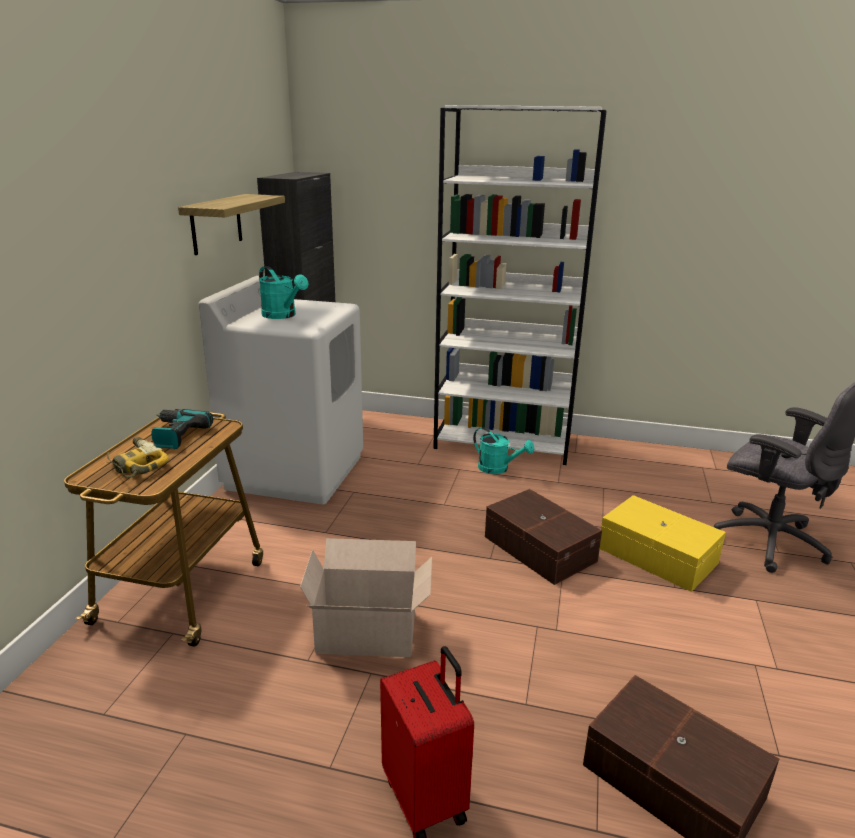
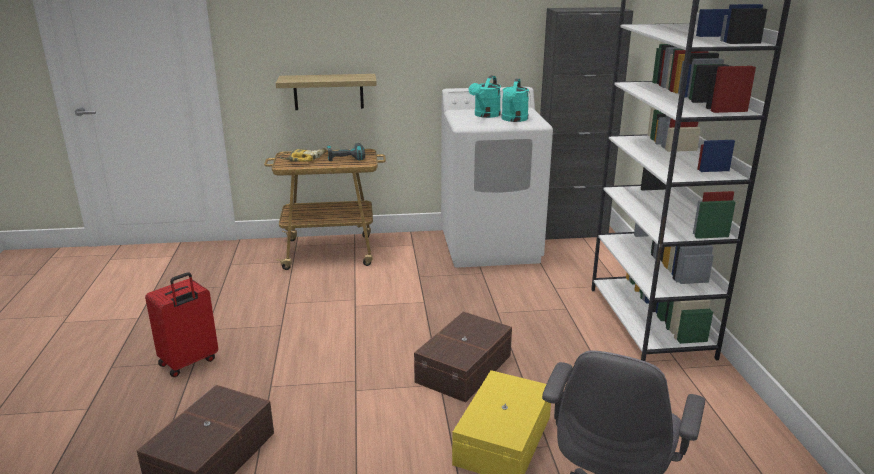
camera: 70 degrees right, 0 degrees up
shelf [178,194,285,255] -> shelf moved to [276,74,377,110]
cardboard box [300,538,432,657] -> none
turquoise watering can [473,427,534,474] -> turquoise watering can moved to [501,79,529,122]

